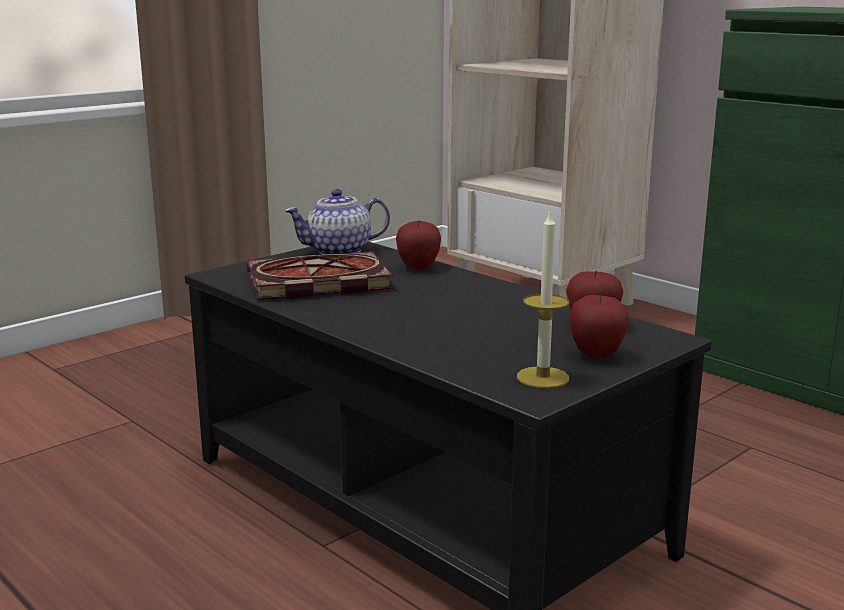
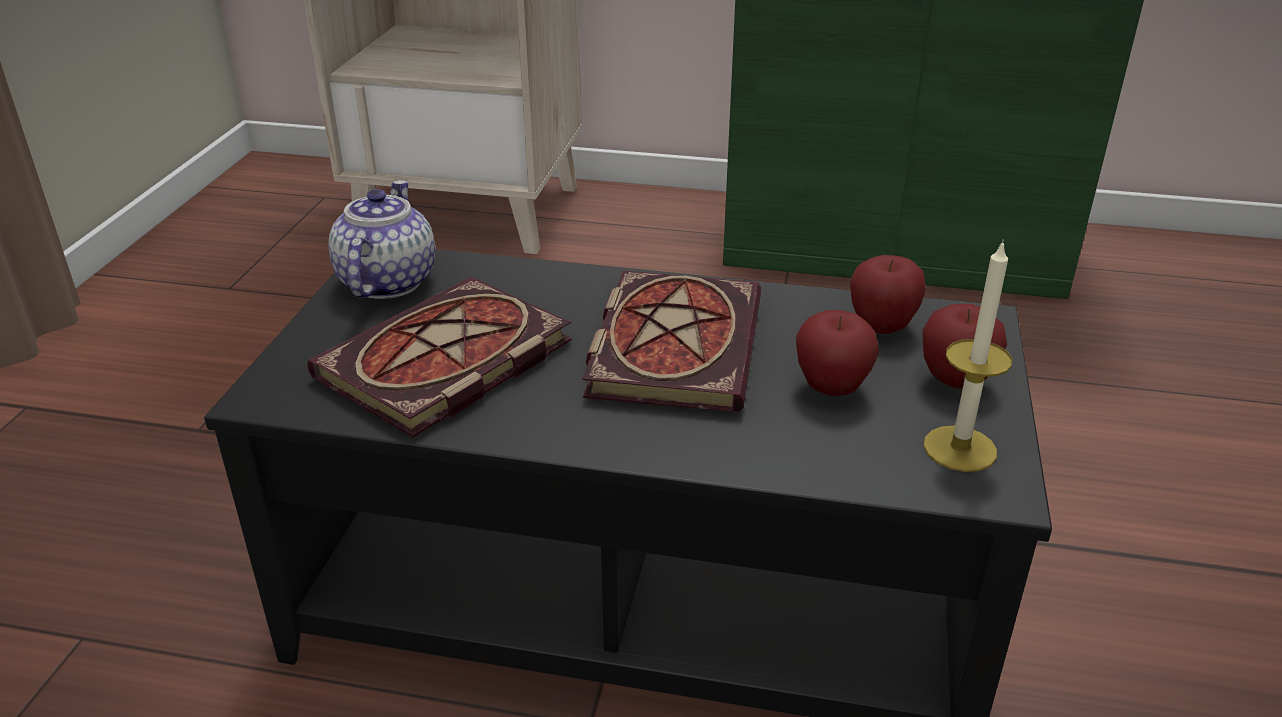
camera: 35 degrees left, 15 degrees up
teapot [284,189,390,255] -> teapot turned 150 degrees clockwise [329,180,435,299]
apple [396,220,441,269] -> apple moved to [796,310,879,396]
none -> book [582,271,761,412]

